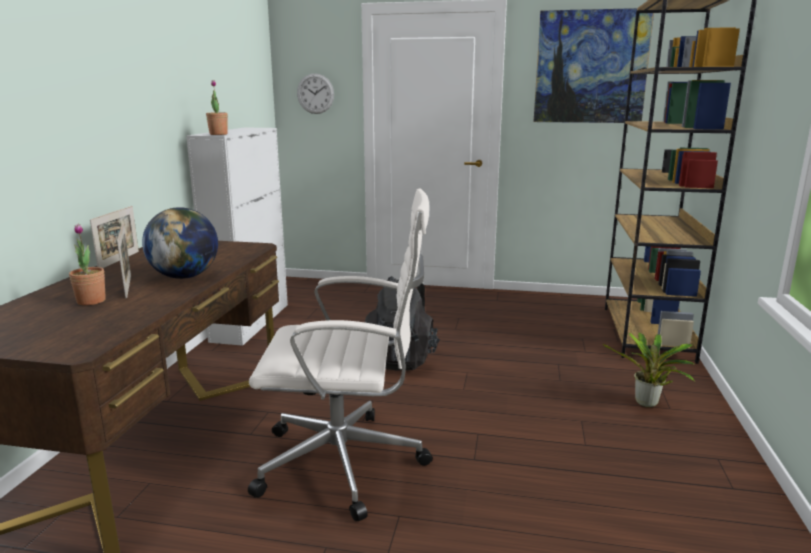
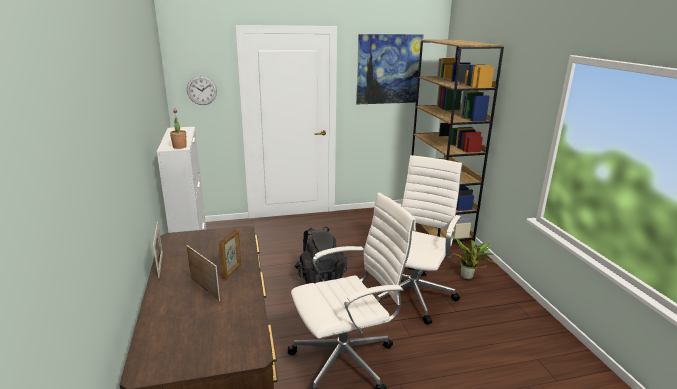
camera: 25 degrees left, 5 degrees up
potted plant [69,224,106,305] -> none
globe [142,207,218,279] -> picture frame [219,229,241,279]
none -> white office chair [377,155,462,325]

